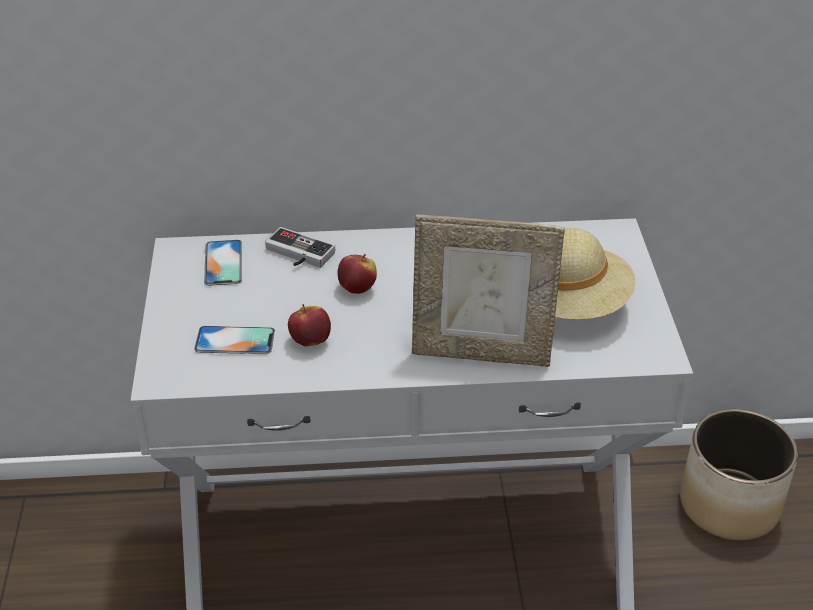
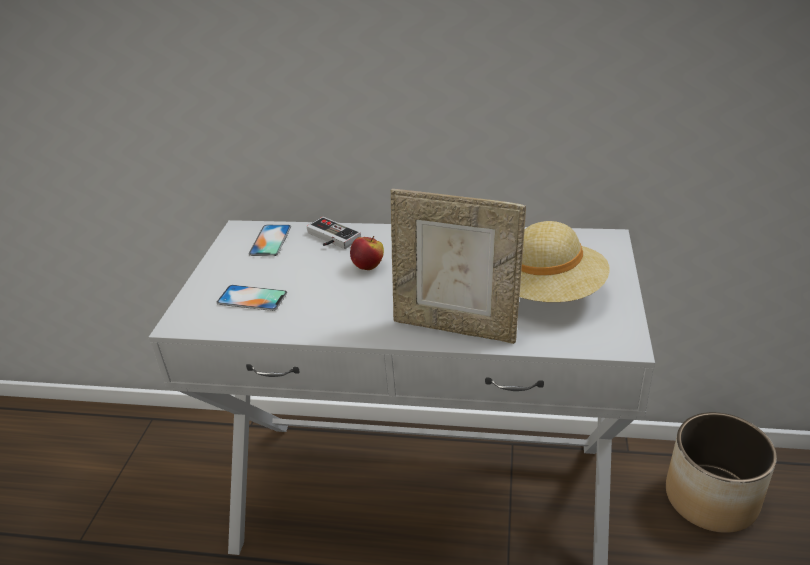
camera: 15 degrees right, 5 degrees down
apple [288,304,331,346] -> none

